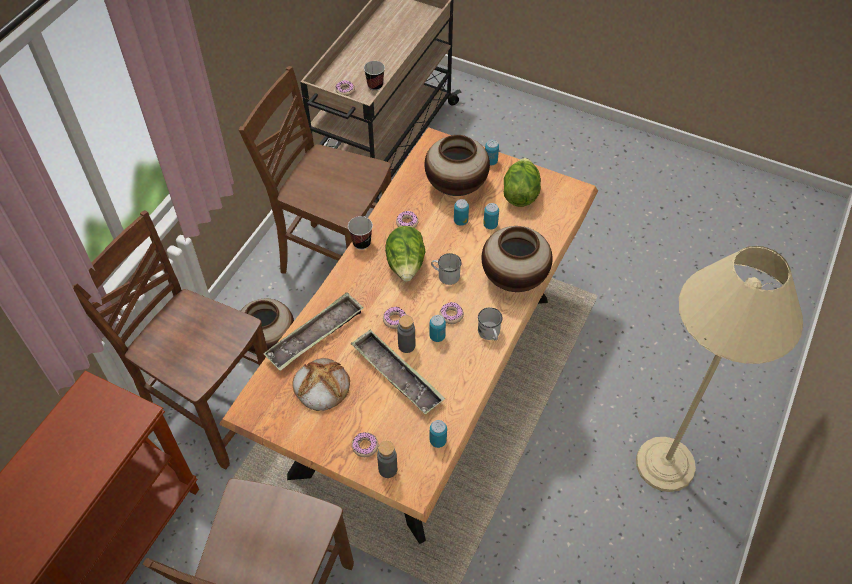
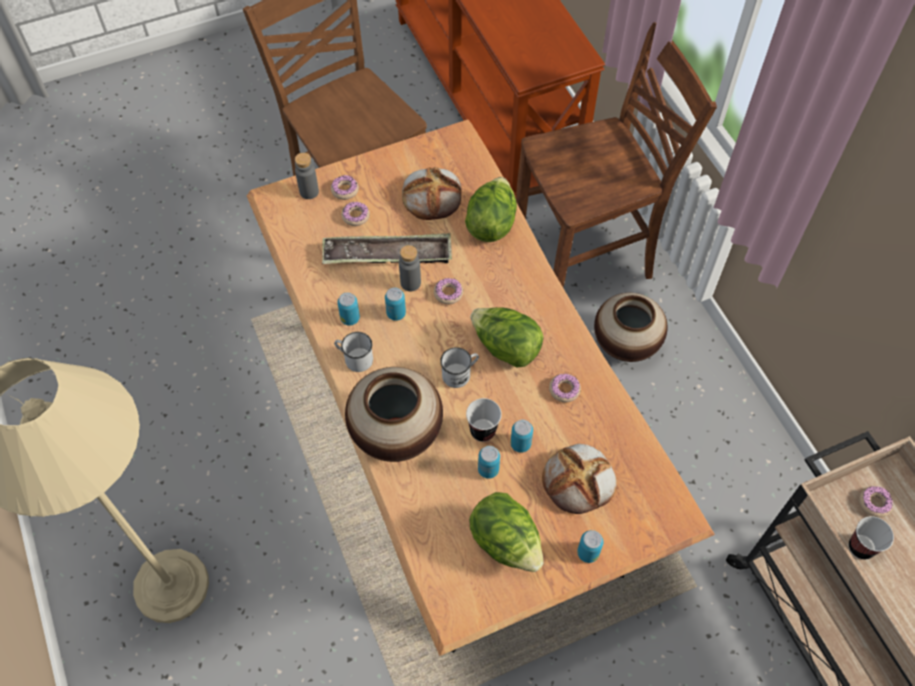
camera: 130 degrees right, 5 degrees up
brown chair [239,66,391,274] -> none
tray [263,292,364,371] -> lettuce [465,177,517,242]
cup [348,216,373,250] -> cup moved to [466,398,502,442]
vase [424,135,490,196] -> bread [542,444,617,514]
can [430,420,447,448] -> can moved to [337,292,360,326]
donut [439,302,464,324] -> donut moved to [341,202,370,226]

